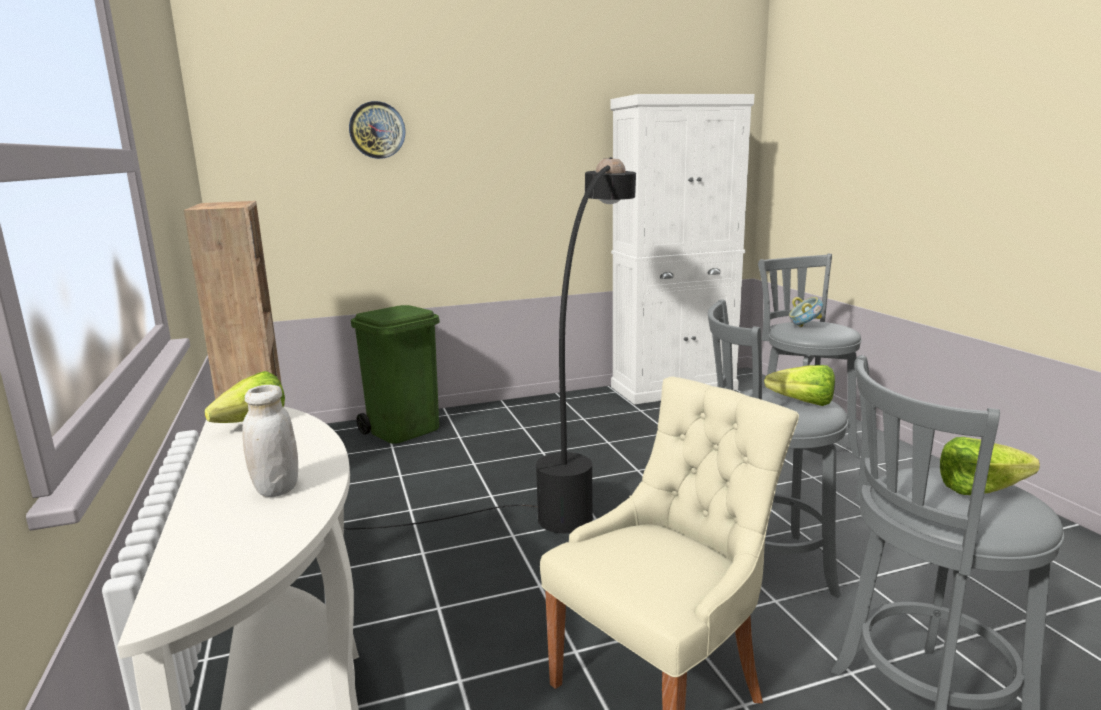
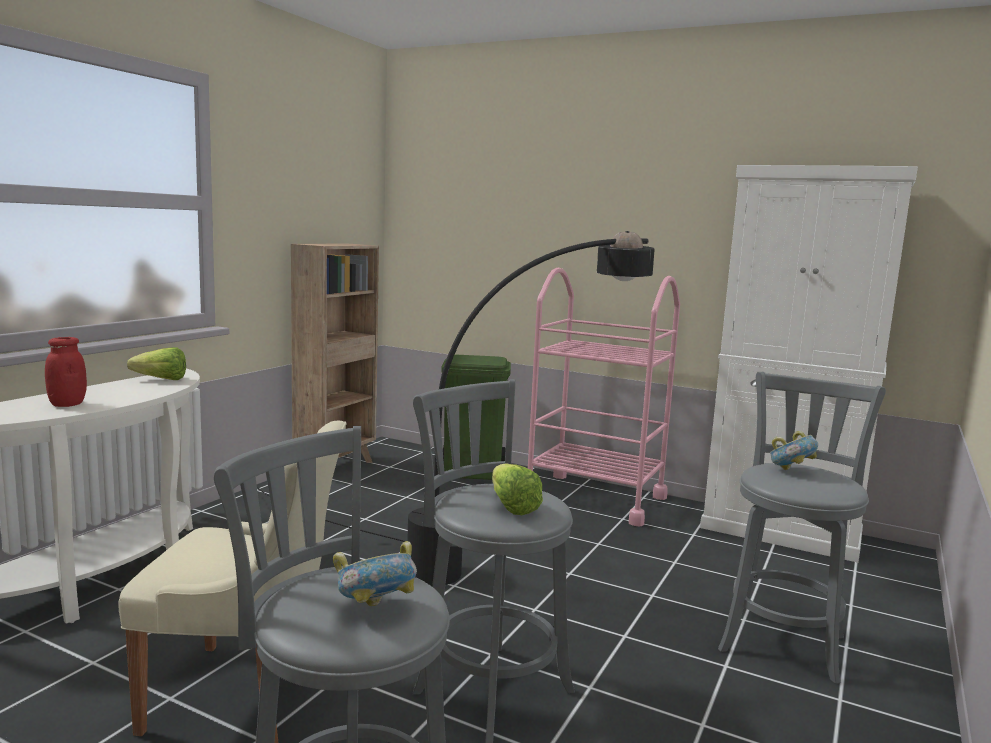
camera: 45 degrees right, 5 degrees down
white jar [242,385,298,497] -> red jar [45,337,87,407]
wall clock [349,101,405,159] -> none
lettuce [940,437,1040,495] -> bowl [333,541,417,606]
none -> pink cart [528,268,680,526]

